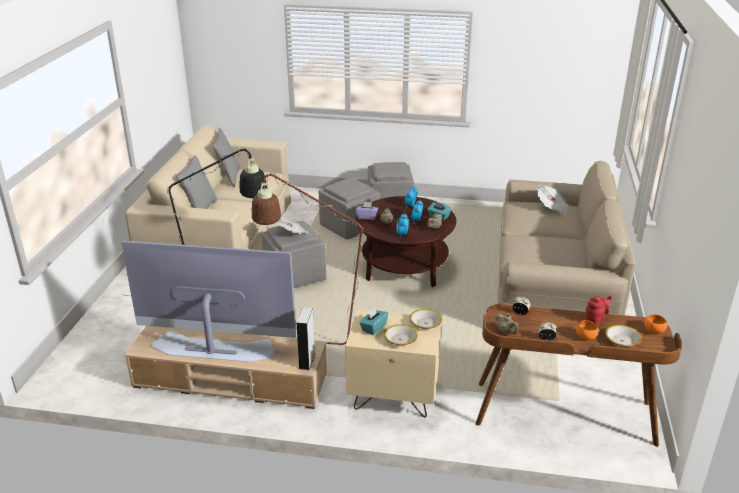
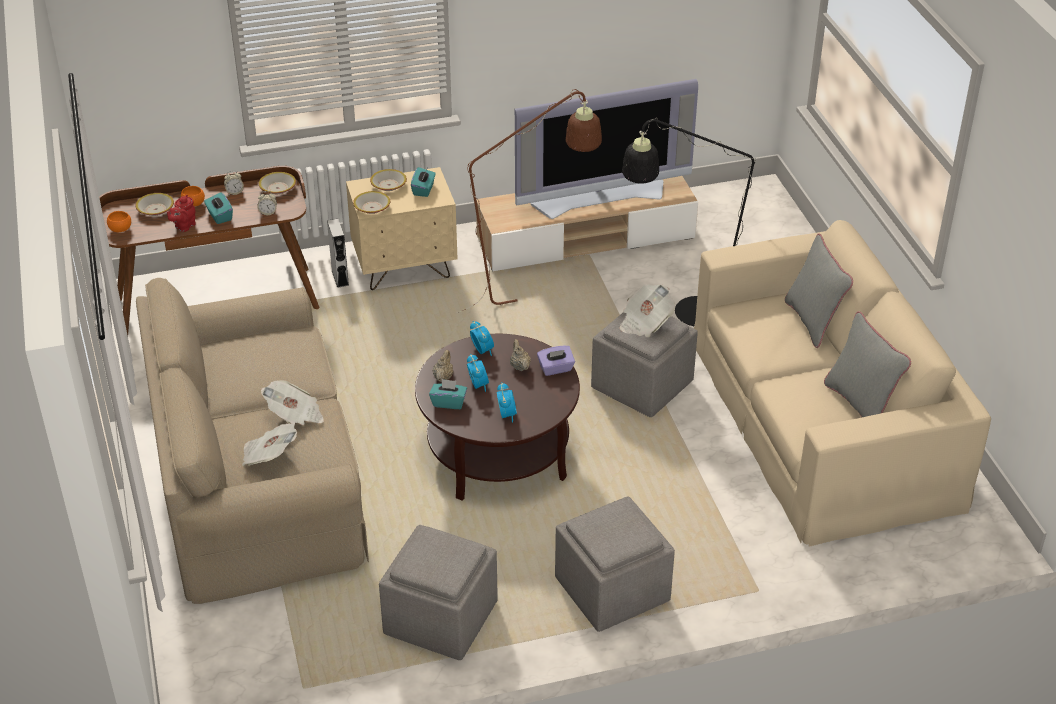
camera: 155 degrees right, 10 degrees up
grey speaker [297,307,315,370] -> grey speaker moved to [327,219,349,288]
grey ottoman [319,178,380,240] -> grey ottoman moved to [379,525,497,660]
beige teapot [495,313,519,334] -> bowl [259,172,296,194]
none -> turquoise tissue box [204,192,233,224]
none -> newspaper [261,380,324,425]

